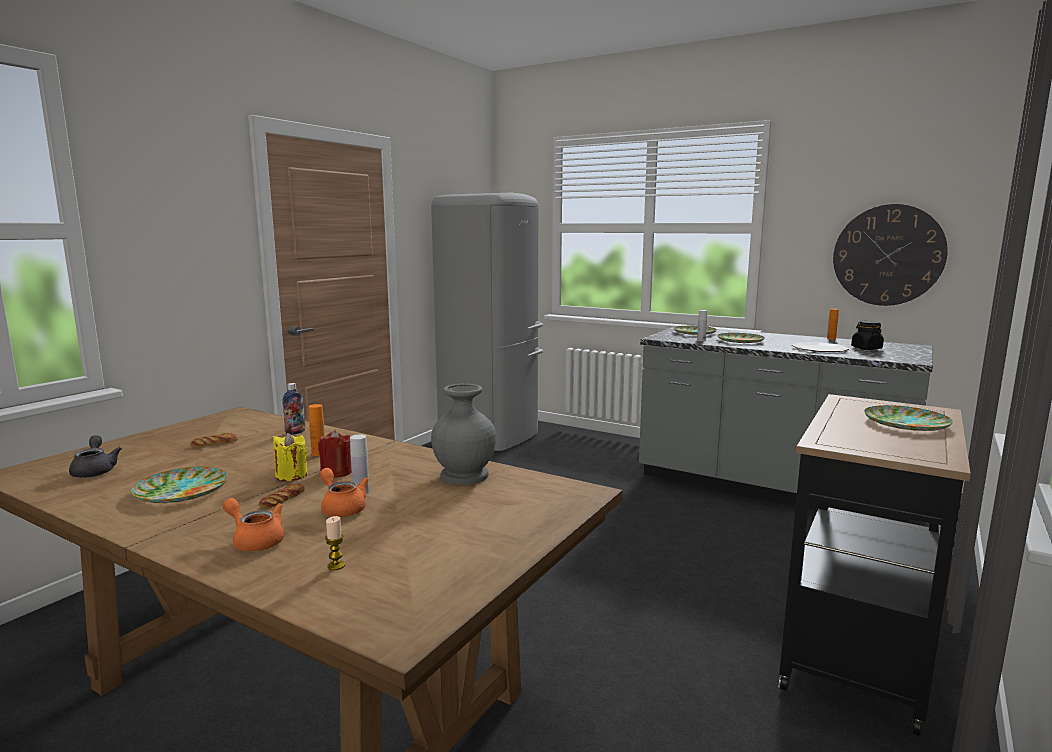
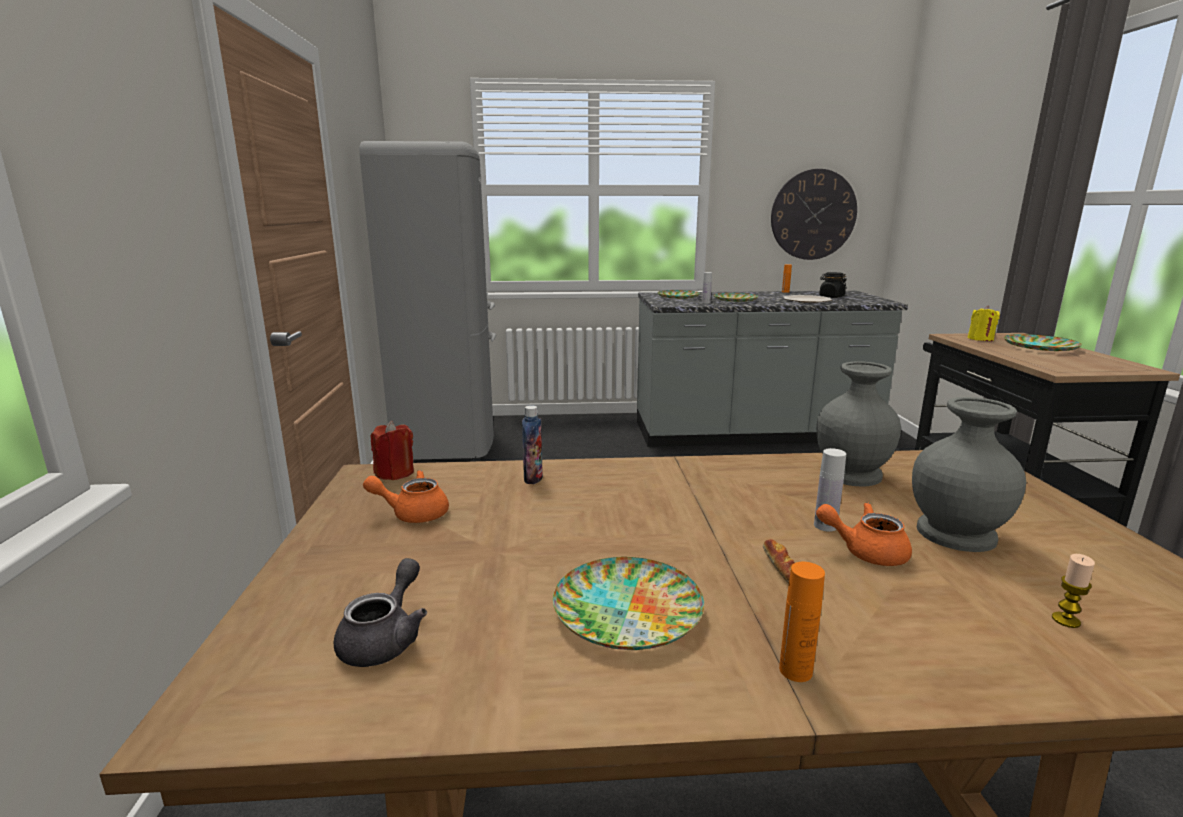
camera: 35 degrees left, 5 degrees up
grey teapot [69,435,122,478] -> grey teapot turned 75 degrees clockwise [334,558,427,667]
bread [191,433,238,447] -> none
orange teapot [223,498,284,551] -> orange teapot moved to [363,470,449,523]
yellow candle [273,433,308,481] -> yellow candle moved to [968,305,1000,341]
orange bottle [308,404,325,456] -> orange bottle moved to [779,562,825,682]
red candle [318,430,352,478] -> red candle moved to [371,421,414,480]
none -> grey vase [912,397,1026,552]

